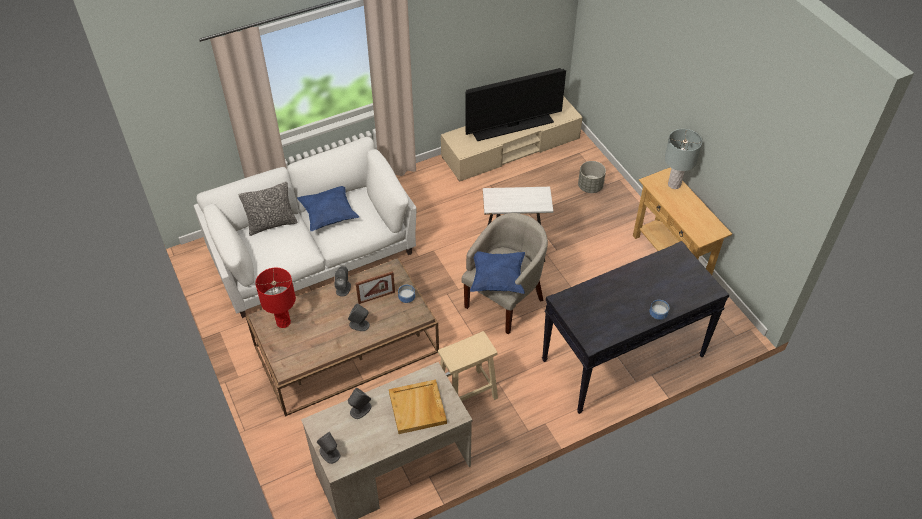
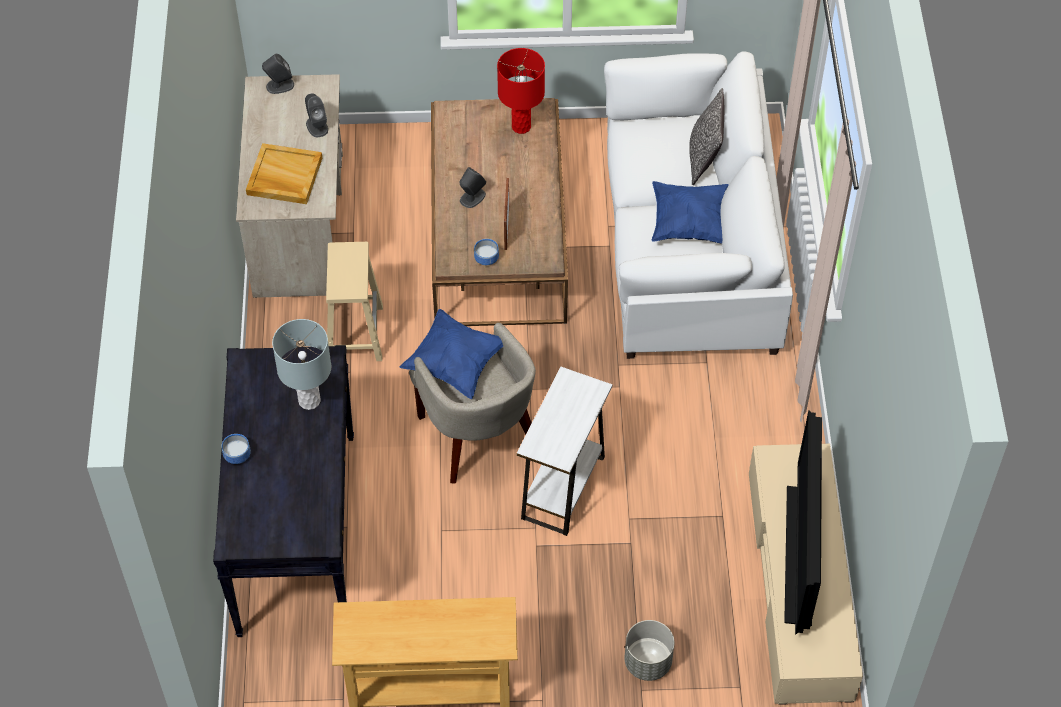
camera: 115 degrees right, 5 degrees up
grey speaker [335,266,351,297] -> none
grey table lamp [664,129,702,189] -> grey table lamp moved to [272,319,331,410]

